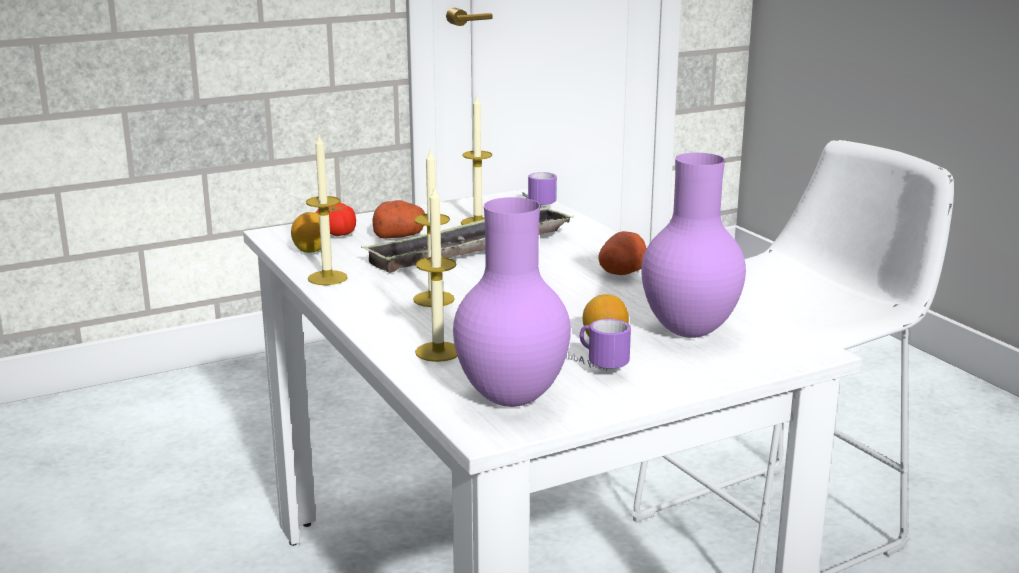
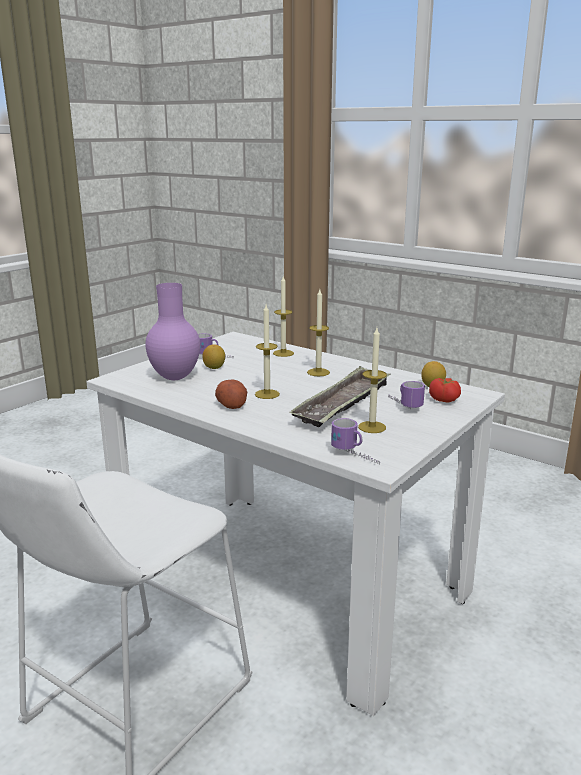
camera: 155 degrees right, 0 degrees up
candle [306,135,348,285] -> candle moved to [255,305,280,399]
potato [372,200,425,238] -> mug [388,381,425,409]
purple vase [453,197,571,407] -> none

